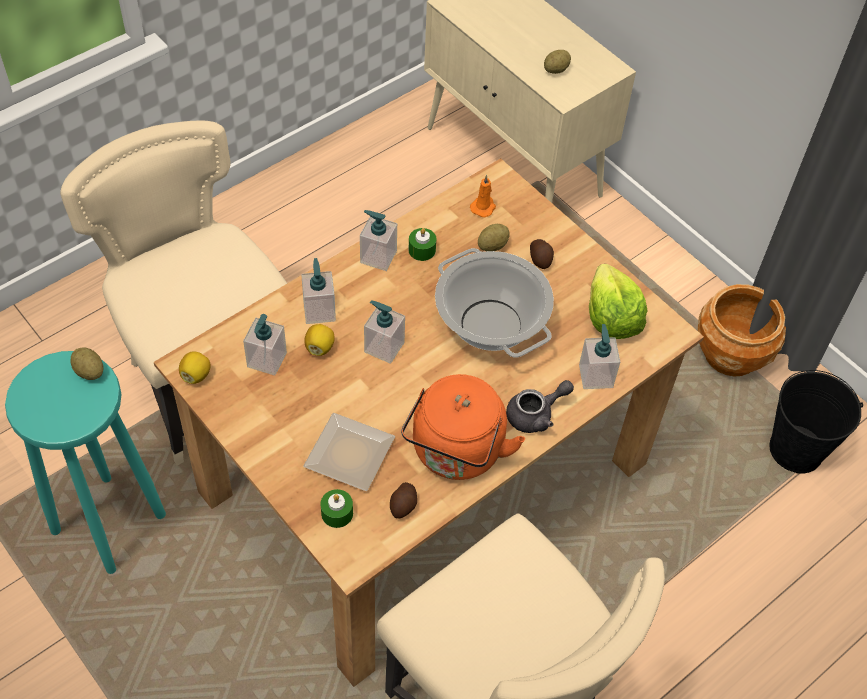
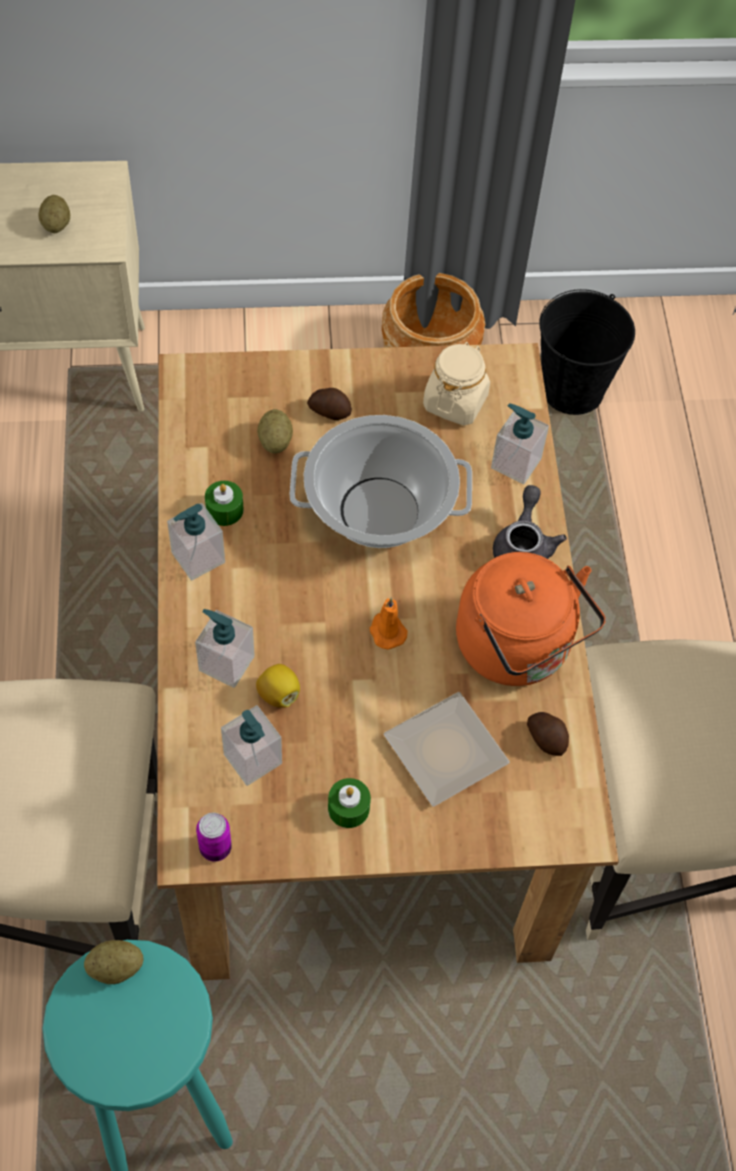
camera: 55 degrees left, 5 degrees up
lemon [179,352,210,384] -> can [196,813,232,862]
green candle [321,489,353,528] -> green candle moved to [328,778,371,828]
soap dispenser [364,300,405,364] -> none
orange candle [470,175,496,217] -> orange candle moved to [369,598,408,649]
lettuce [589,264,647,339] -> beige jar [423,342,490,426]

